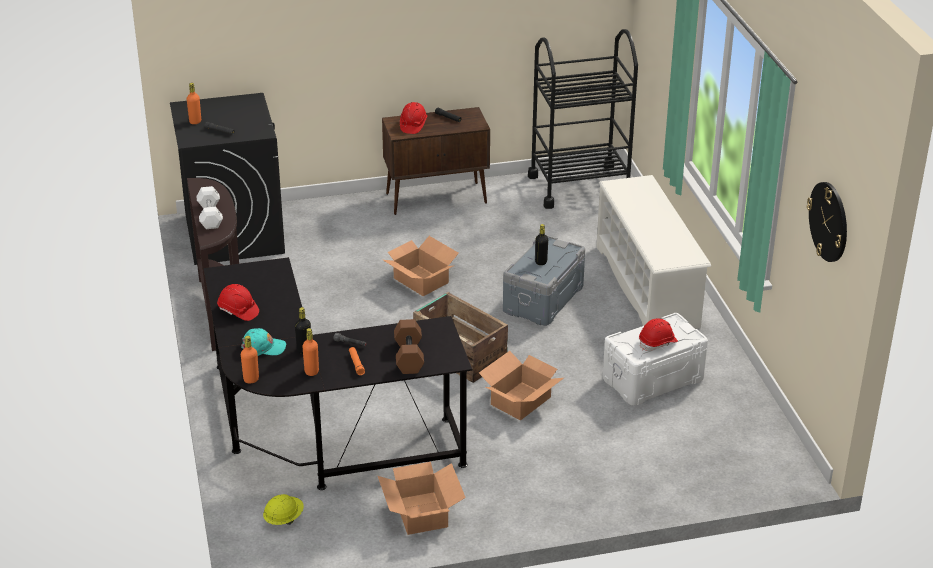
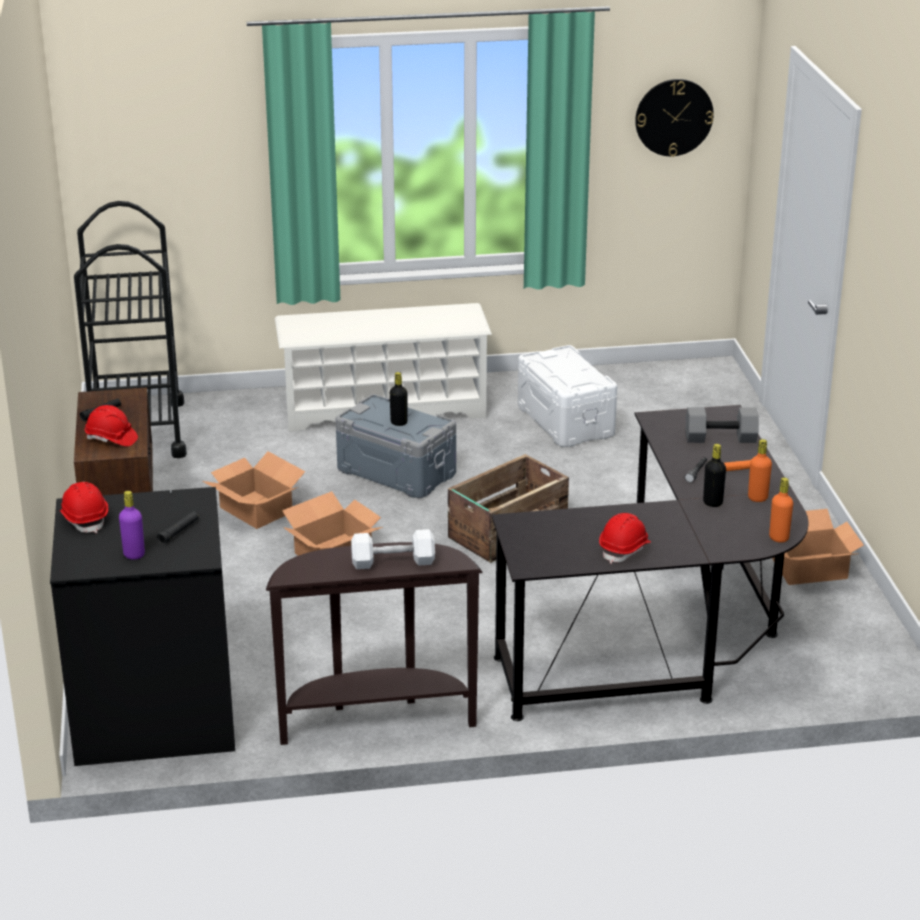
camera: 85 degrees left, 5 degrees down
orange bottle [187,83,201,124] -> purple bottle [119,491,145,559]
turquoise cap [241,328,286,356] -> none
yellow hard hat [263,494,304,525] -> none
brown dumbbell [394,319,424,374] -> grey dumbbell [686,407,759,443]
cardboard box [479,351,564,421] -> cardboard box moved to [203,451,305,529]
red hard hat [639,318,678,351] -> red hard hat moved to [59,482,108,533]

